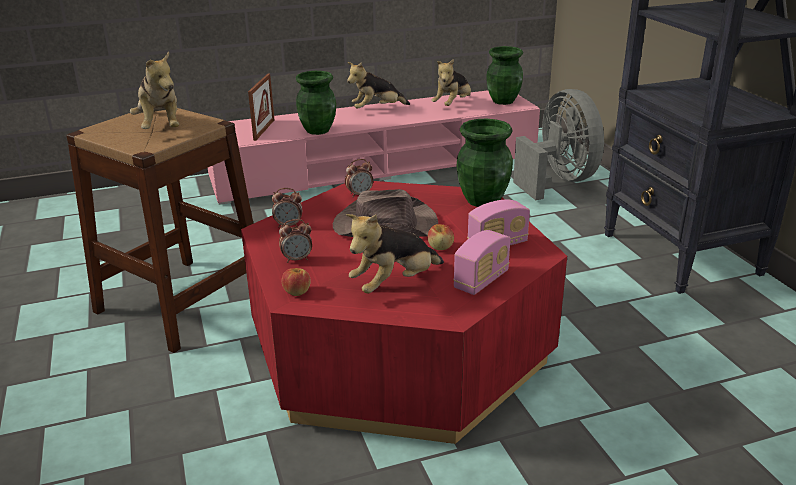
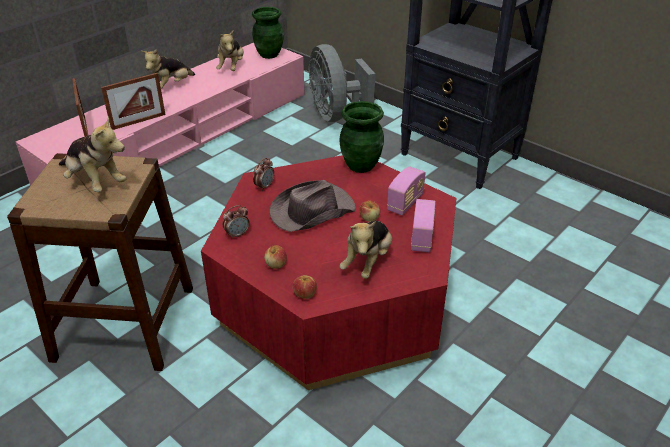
camera: 30 degrees left, 10 degrees up
alarm clock [279,219,312,263] -> apple [264,245,287,269]
green vase [296,71,336,135] -> picture frame [101,73,165,130]
grey fan [513,89,604,200] -> grey fan turned 150 degrees counterclockwise [309,44,375,122]

